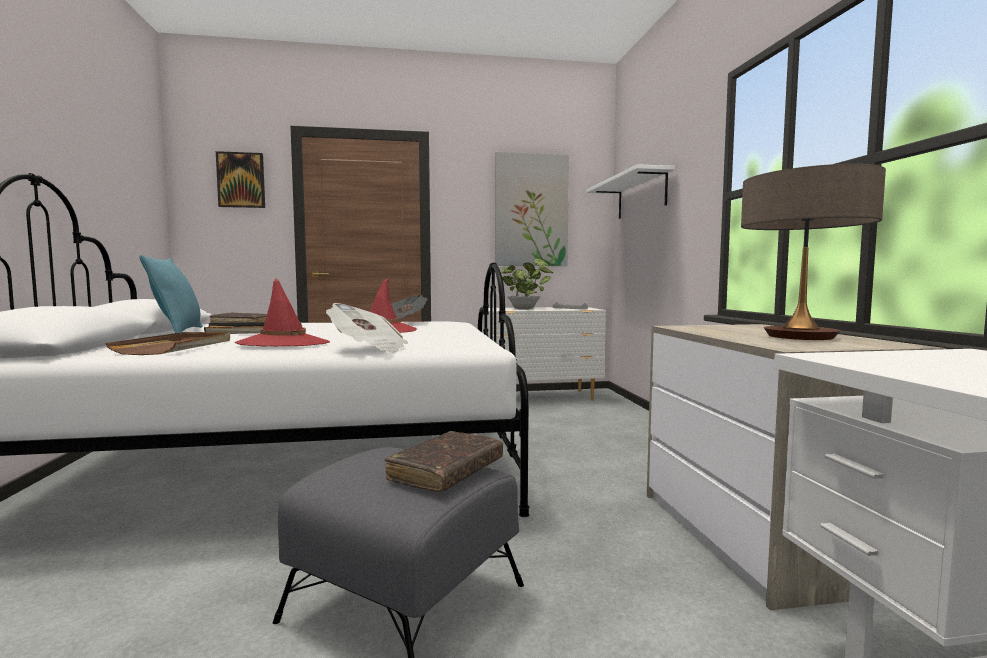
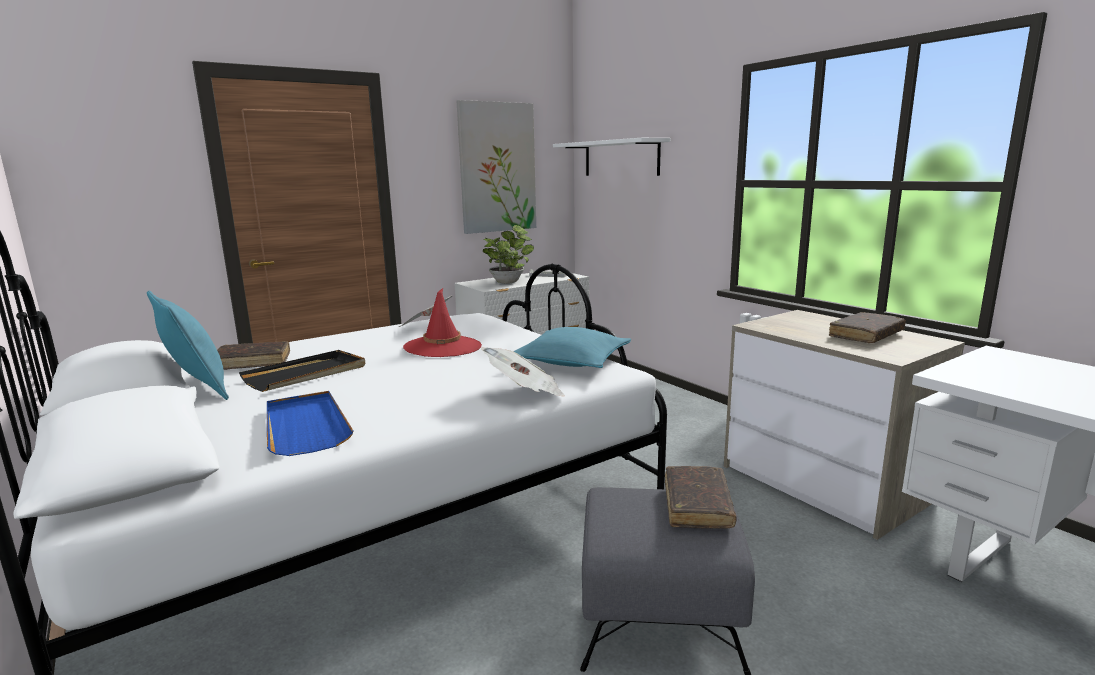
camera: 25 degrees left, 10 degrees up
brown tray [105,332,230,355] -> blue tray [267,391,353,456]
picture [216,151,265,208] -> none
red hat [235,278,330,347] -> none
table lamp [741,164,886,340] -> brown book [829,312,906,343]
none -> turquoise pillow [513,327,631,368]

